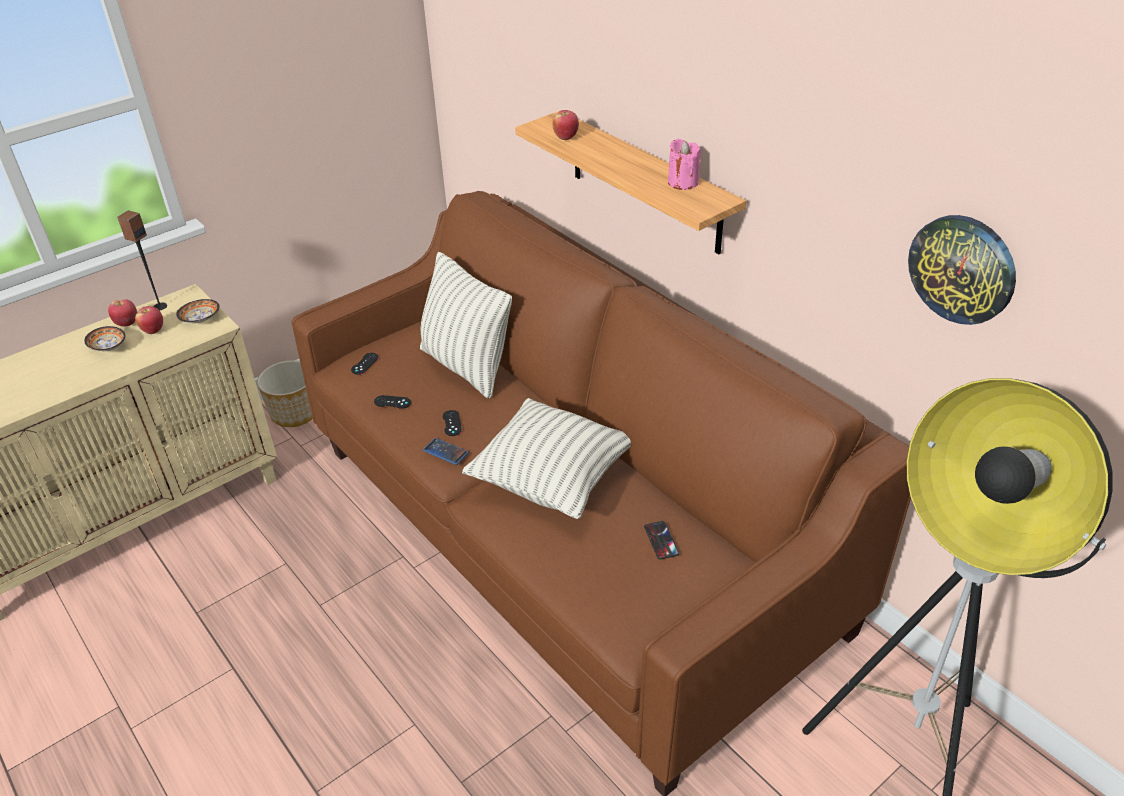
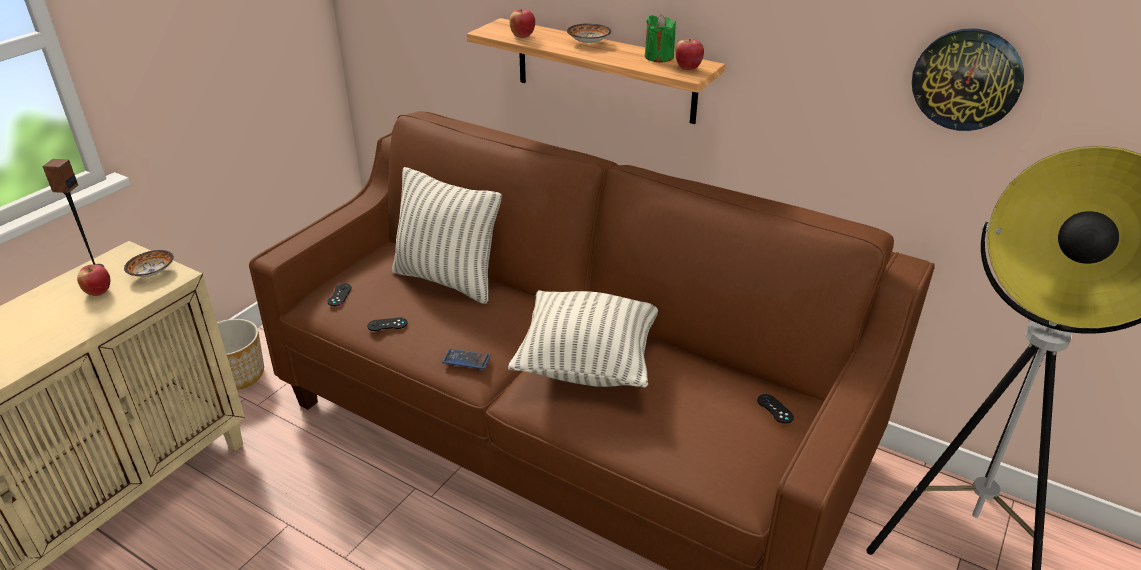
camera: 20 degrees left, 5 degrees down
bowl [84,326,125,351] -> bowl moved to [567,24,611,43]
apple [108,299,137,327] -> apple moved to [675,39,704,70]
black game controller [443,410,462,436] -> black game controller moved to [757,394,794,424]
phone [644,521,679,559] -> none
pink candle [668,139,701,190] -> green candle [645,14,676,62]

